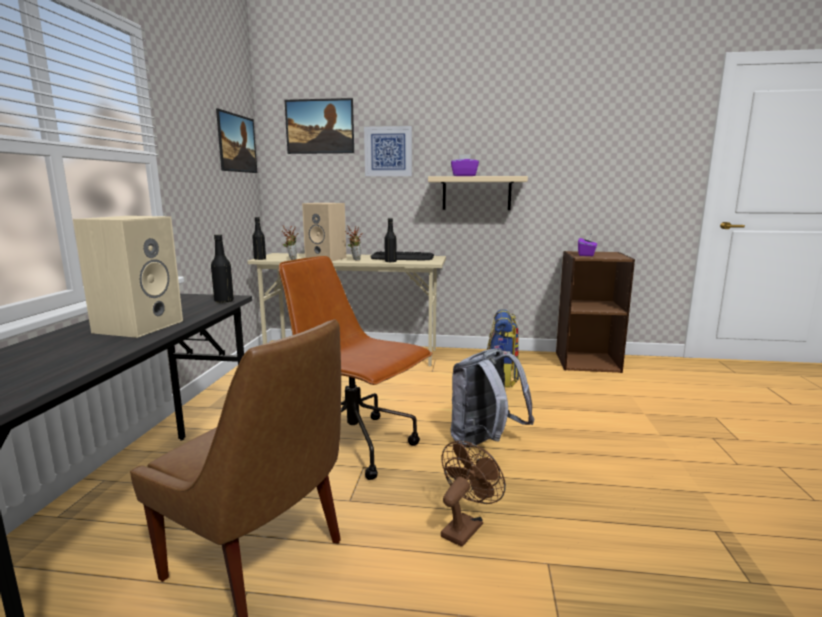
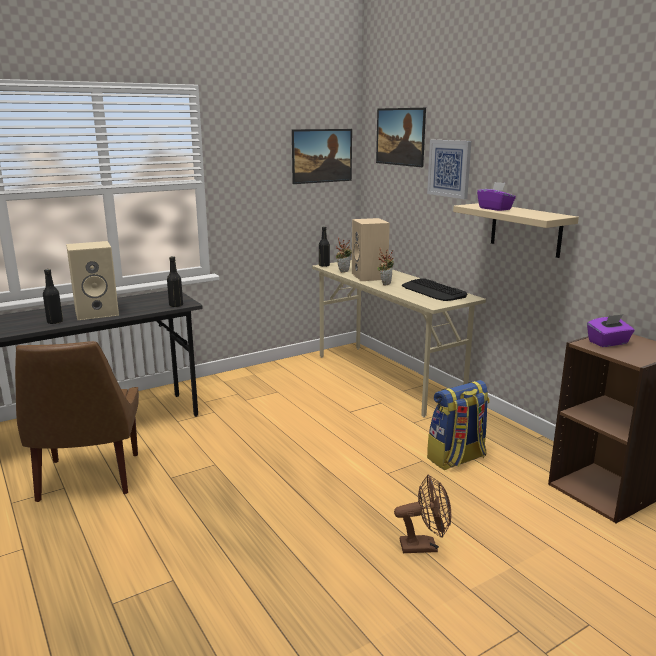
camera: 50 degrees right, 5 degrees up
brown office chair [279,256,432,480] -> none
black bottle [384,218,397,262] -> black bottle moved to [43,269,63,324]
brown fan [441,441,506,547] -> brown fan moved to [394,475,451,553]
grey backpack [451,348,534,447] -> none

